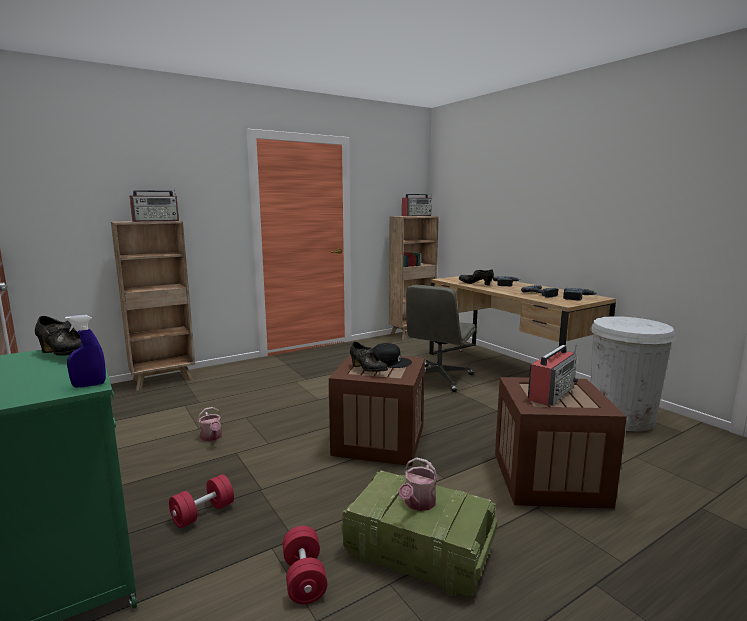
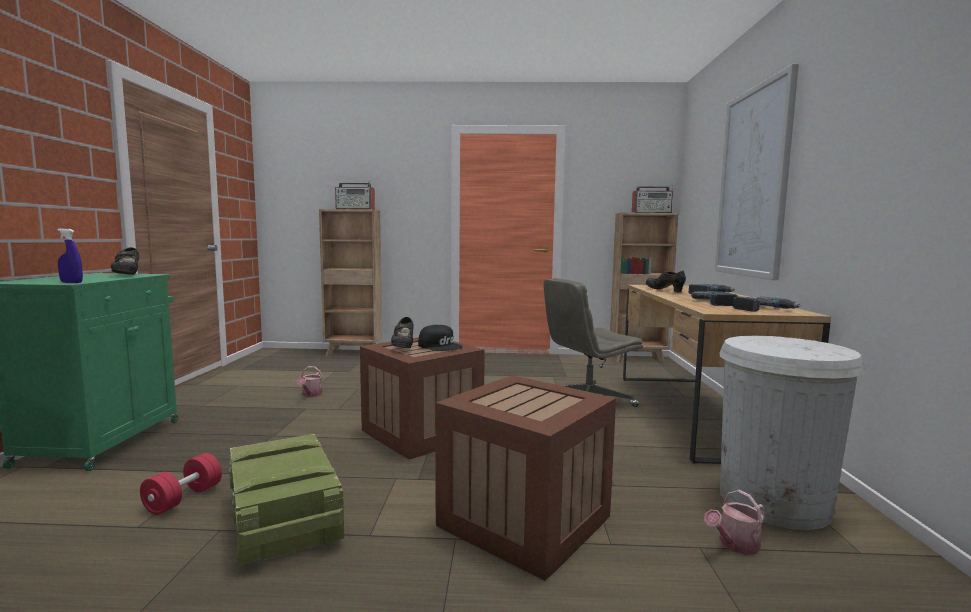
camera: 35 degrees right, 5 degrees down
red dumbbell [169,474,234,528] -> none
watering can [398,457,438,511] -> watering can moved to [704,490,766,555]
radio [528,344,578,406] -> none
none -> picture [715,64,799,280]

